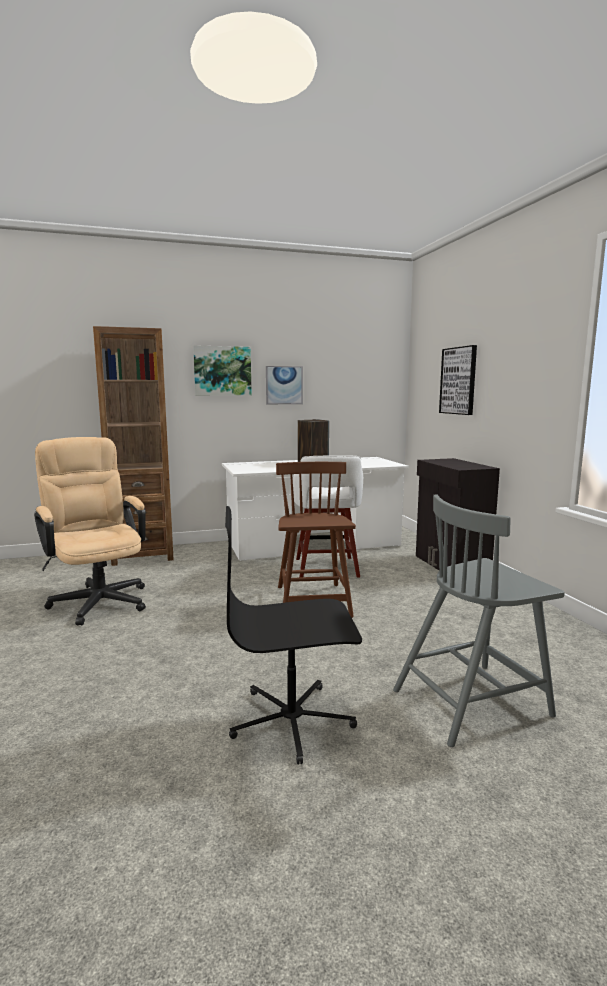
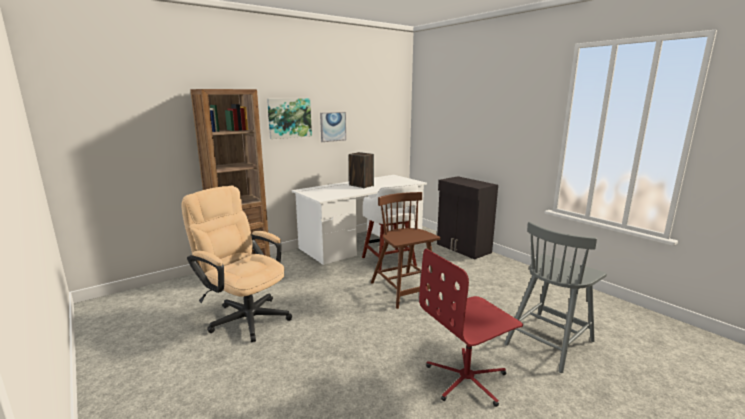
camera: 20 degrees left, 5 degrees up
black office chair [225,506,362,765] -> red office chair [419,248,523,407]
picture [439,345,477,415] -> none

